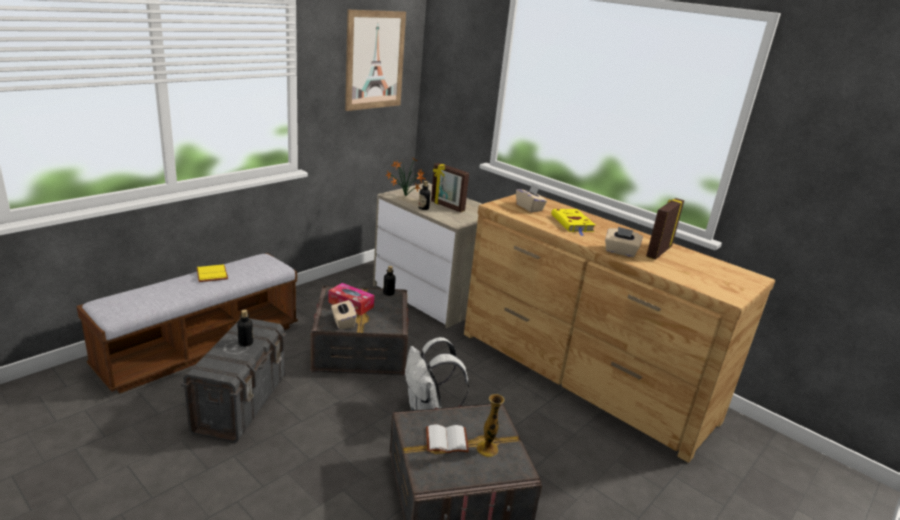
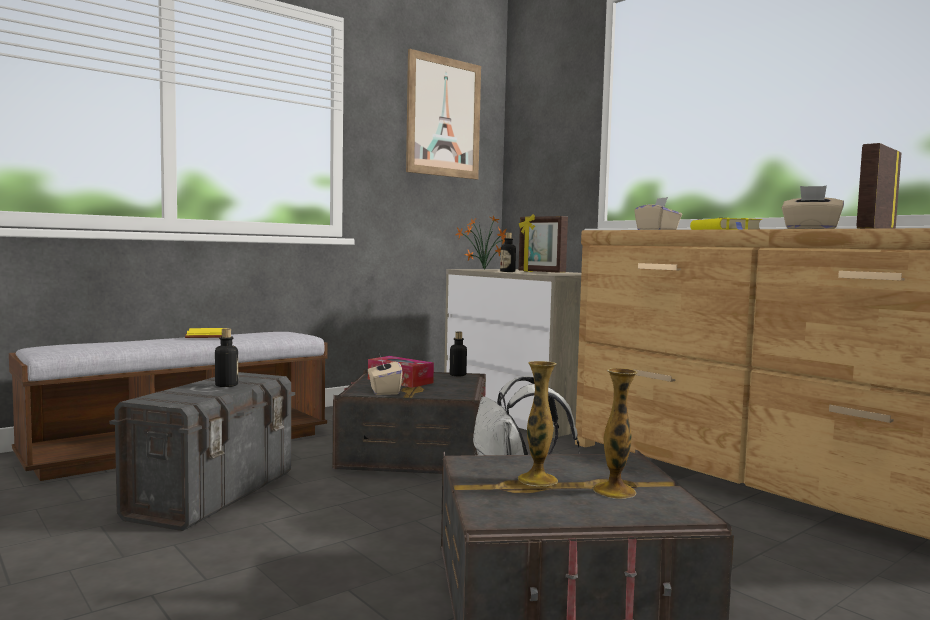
camera: 10 degrees right, 20 degrees down
white book [426,424,469,453] -> vase [518,361,558,486]

